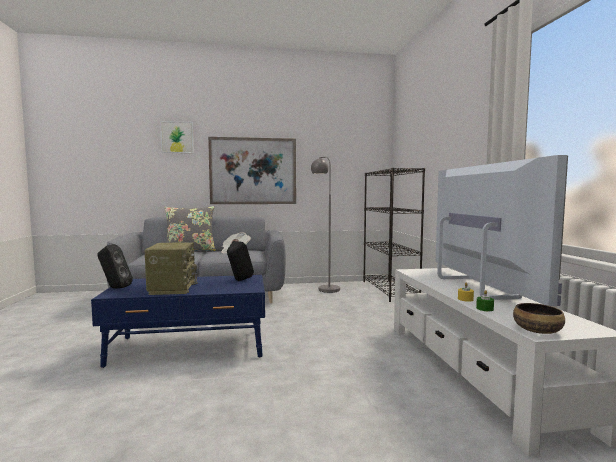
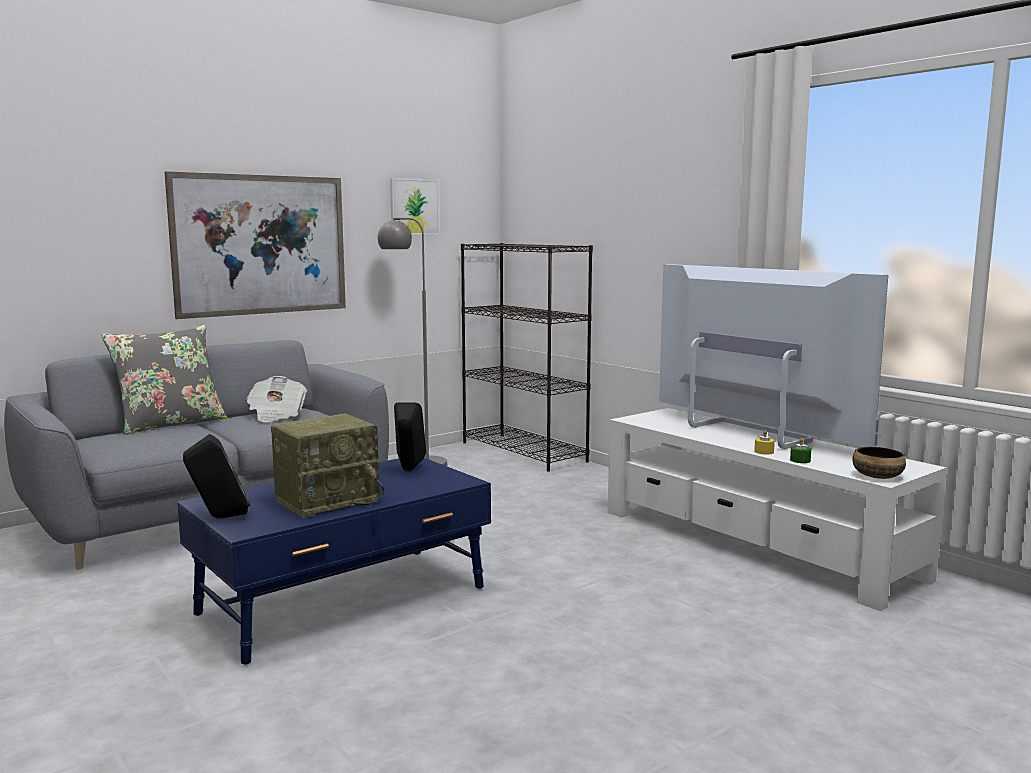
camera: 30 degrees left, 5 degrees up
radio [145,242,198,295] -> radio turned 90 degrees clockwise [271,413,384,518]
picture [160,121,194,153] -> picture moved to [390,178,440,235]

